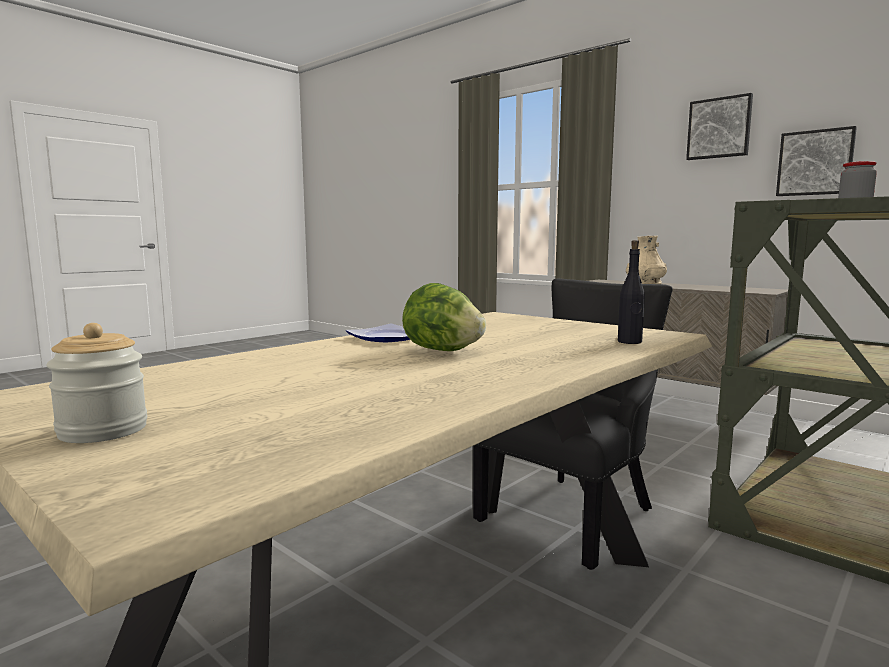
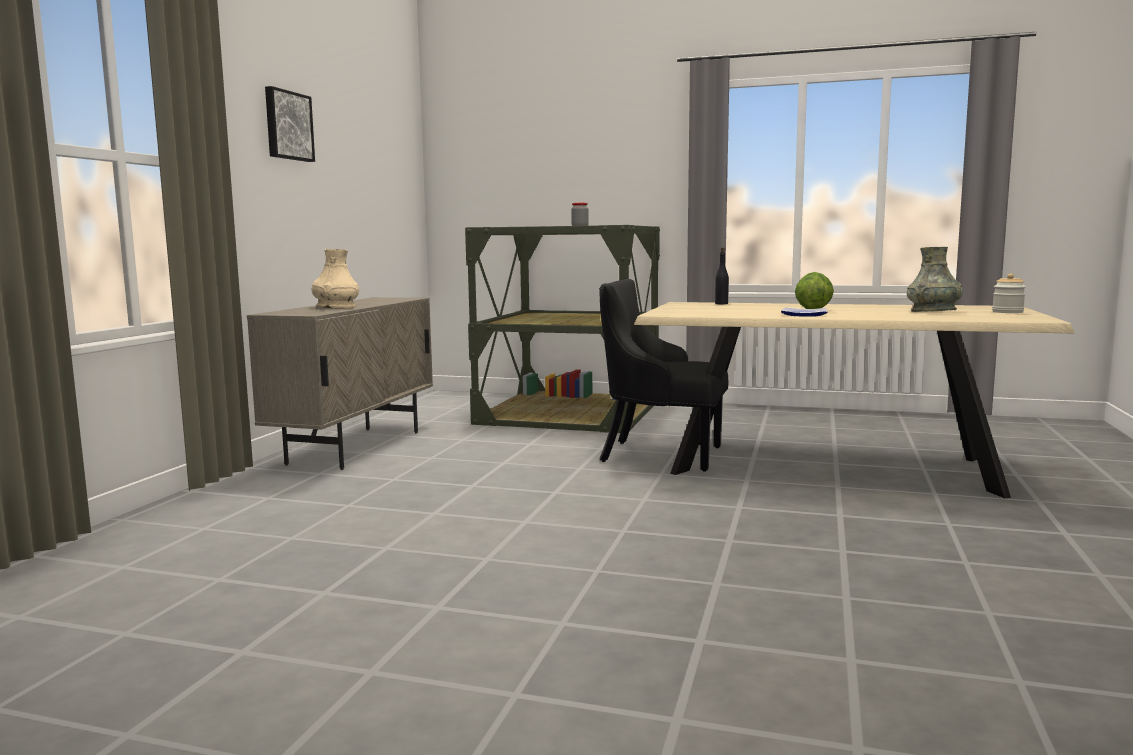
camera: 115 degrees left, 0 degrees up
picture [776,126,857,196] -> none
none -> grey vase [907,247,963,312]

